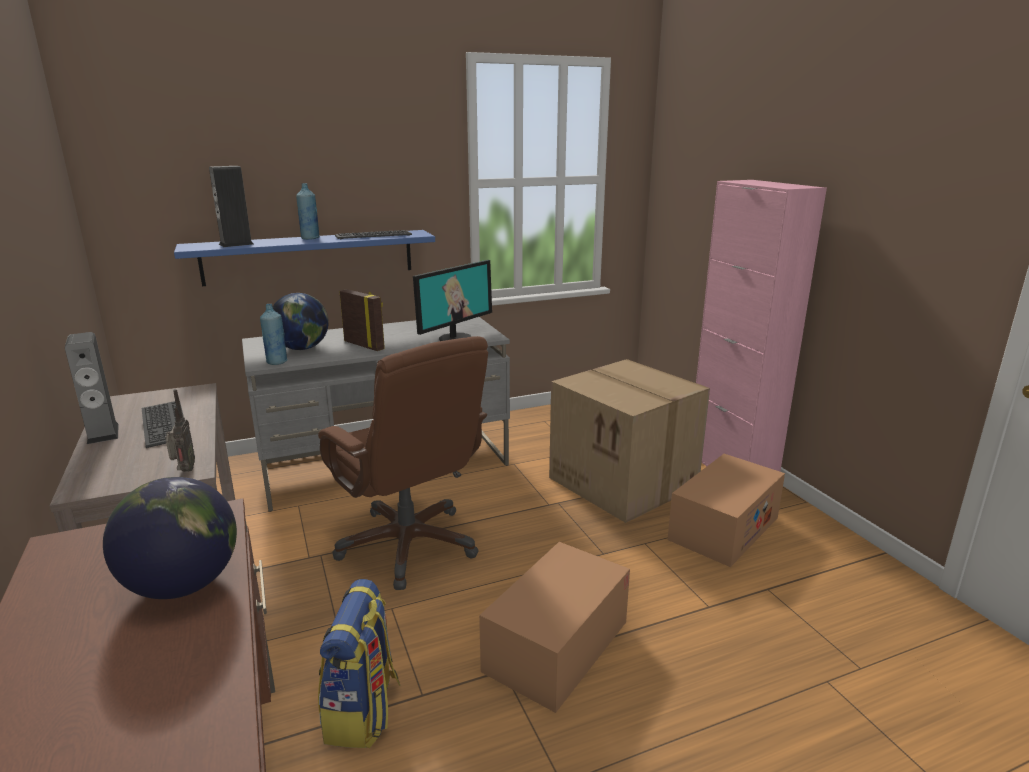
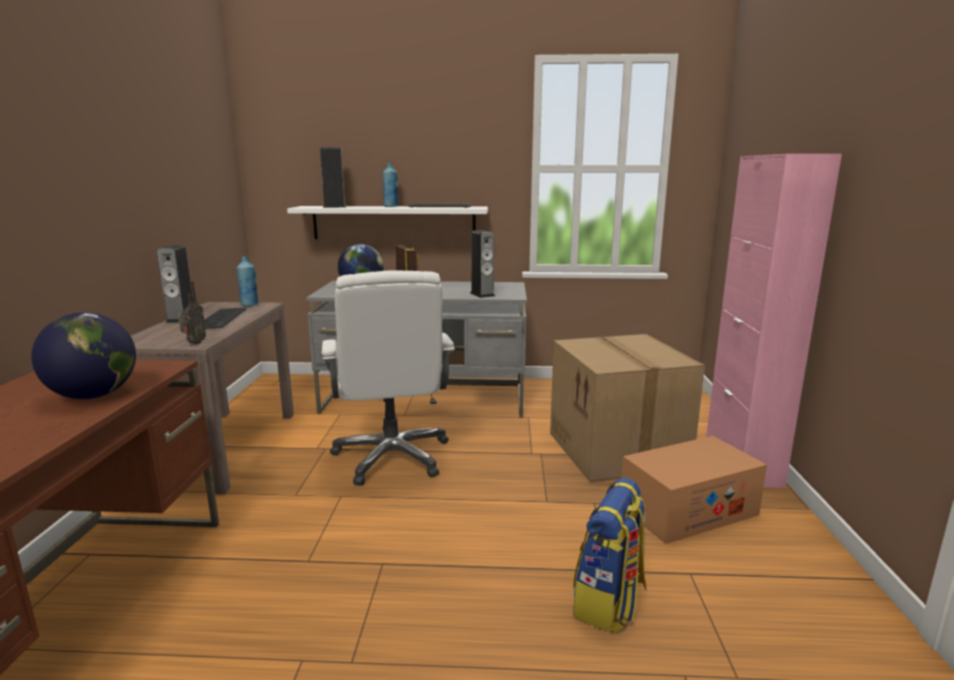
camera: 25 degrees right, 5 degrees down
blue shelf [174,230,435,286] -> white shelf [287,206,488,239]
blue bottle [260,304,288,365] -> blue bottle moved to [237,256,259,307]
brown office chair [318,336,488,590] -> white office chair [322,270,455,486]
backpack [318,579,401,748] -> backpack moved to [573,478,646,634]
monitor [413,260,492,341] -> speaker [470,230,495,298]
cardboard box [479,542,630,713] -> none

